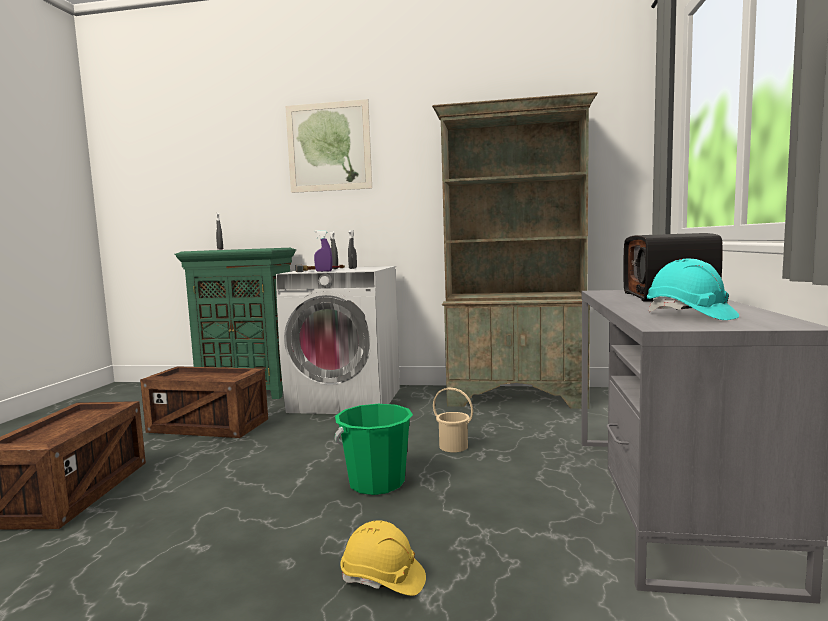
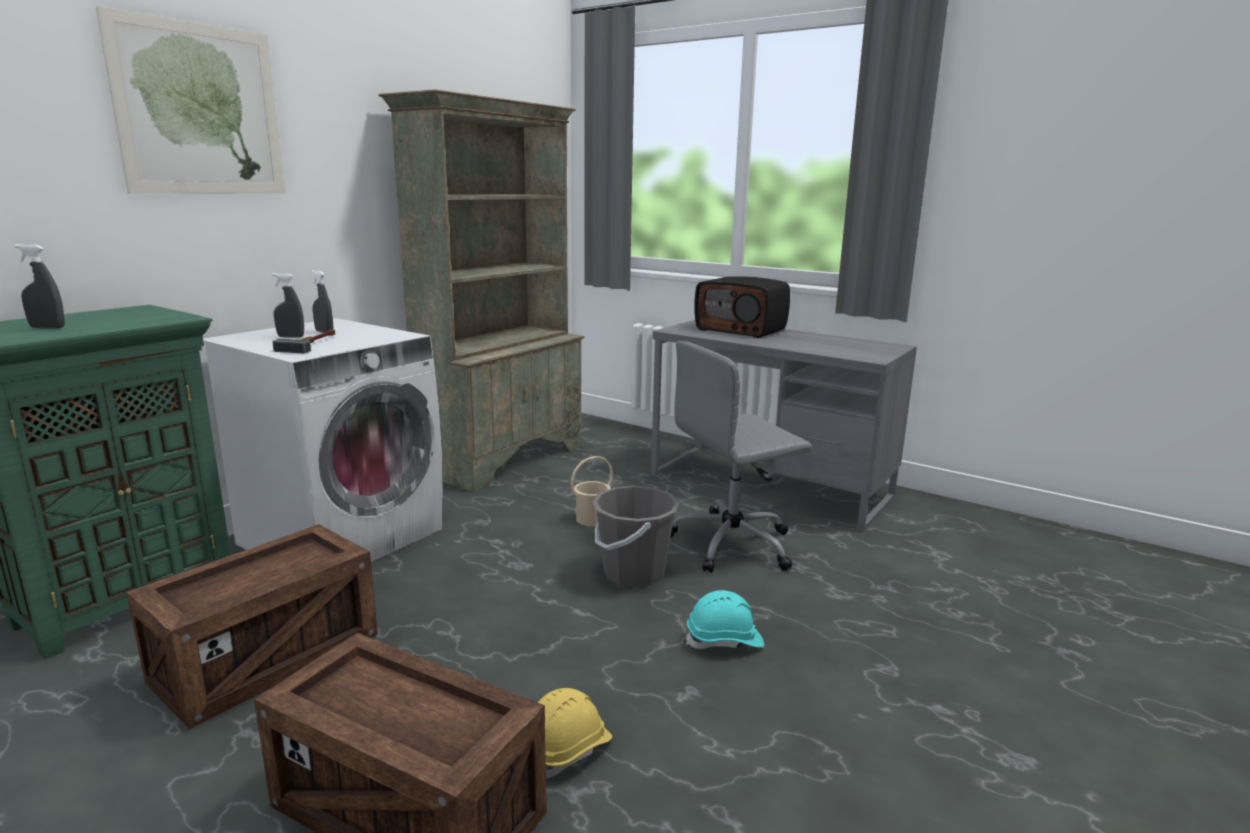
camera: 65 degrees left, 10 degrees up
purple spray bottle [314,230,333,272] -> none
green bucket [334,404,413,495] -> grey bucket [592,486,679,587]
yellow hard hat [340,520,426,596] -> yellow hard hat moved to [537,688,612,778]
turquoise hard hat [647,259,739,320] -> turquoise hard hat moved to [686,590,764,649]
none -> grey office chair [670,341,812,573]

